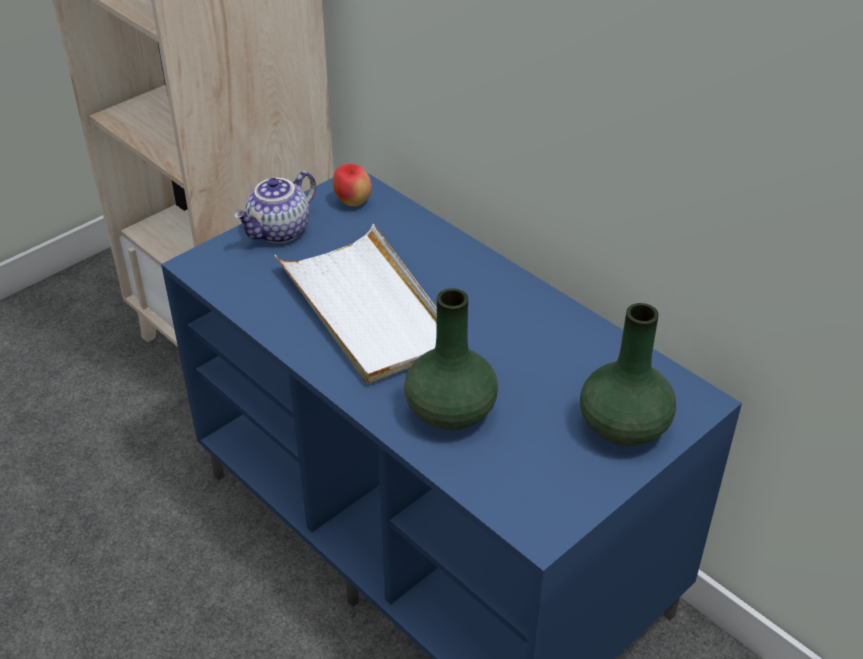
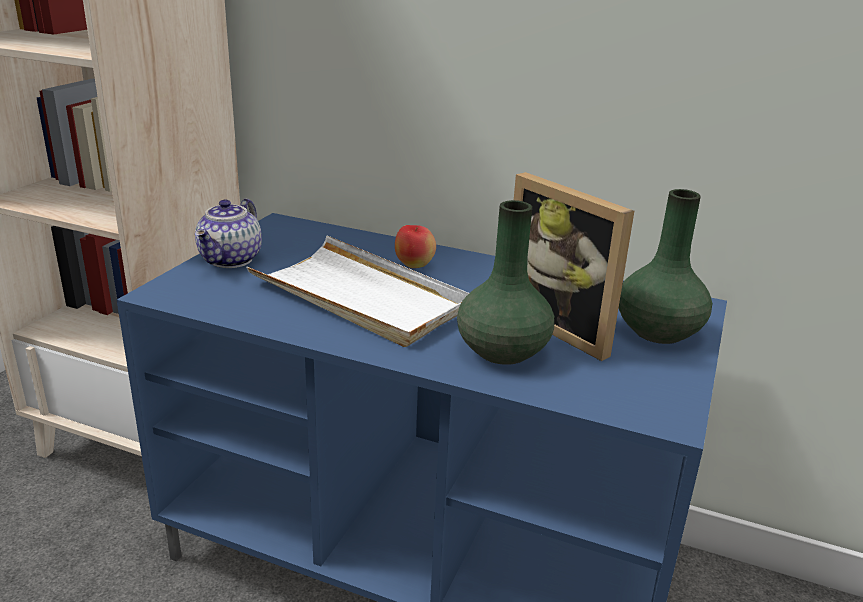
camera: 25 degrees left, 15 degrees down
apple [333,164,372,206] -> apple moved to [395,225,436,268]
none -> picture frame [514,172,634,361]

